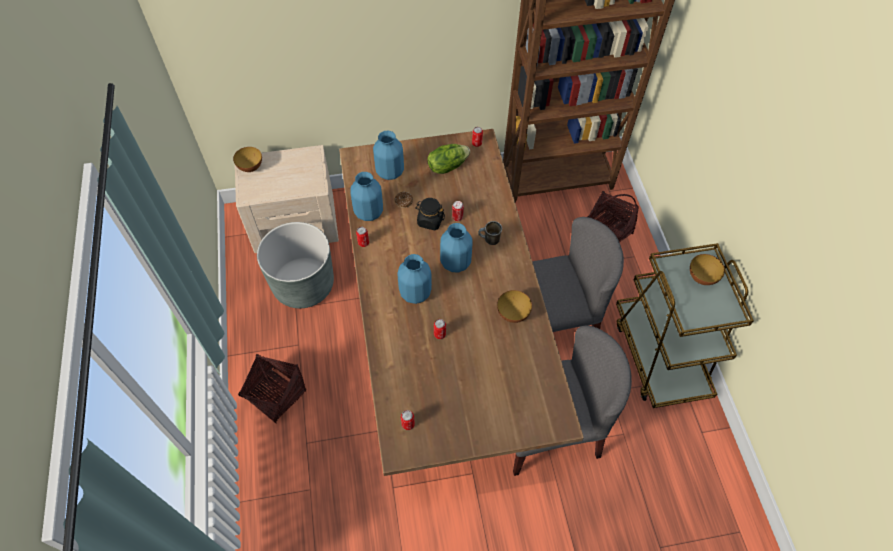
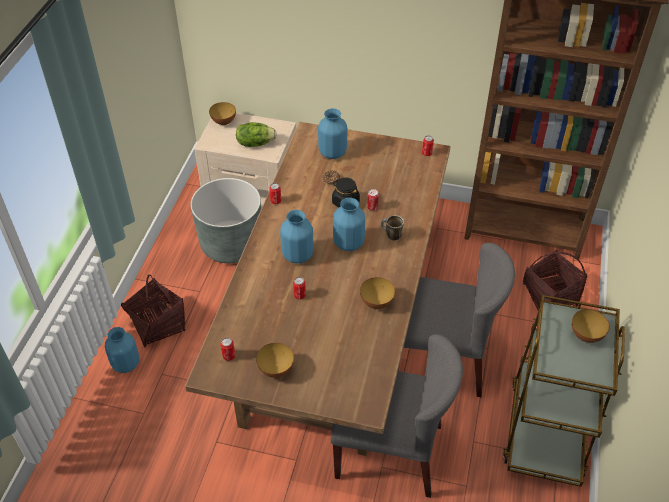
camera: 25 degrees right, 10 degrees down
blue vase [351,172,383,221] -> blue vase moved to [105,327,139,373]
lettuce [427,144,470,174] -> lettuce moved to [236,122,277,147]
none -> bowl [256,343,294,378]

